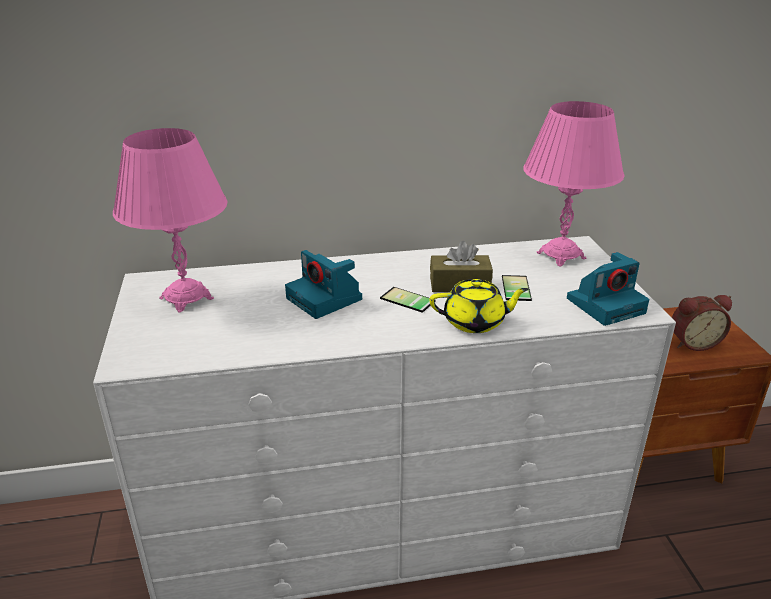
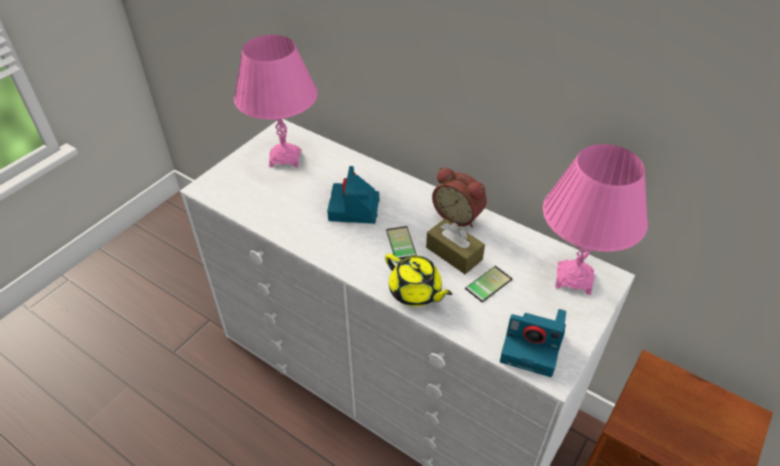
camera: 45 degrees right, 15 degrees up
alarm clock [672,295,732,351] -> alarm clock moved to [432,167,487,228]

